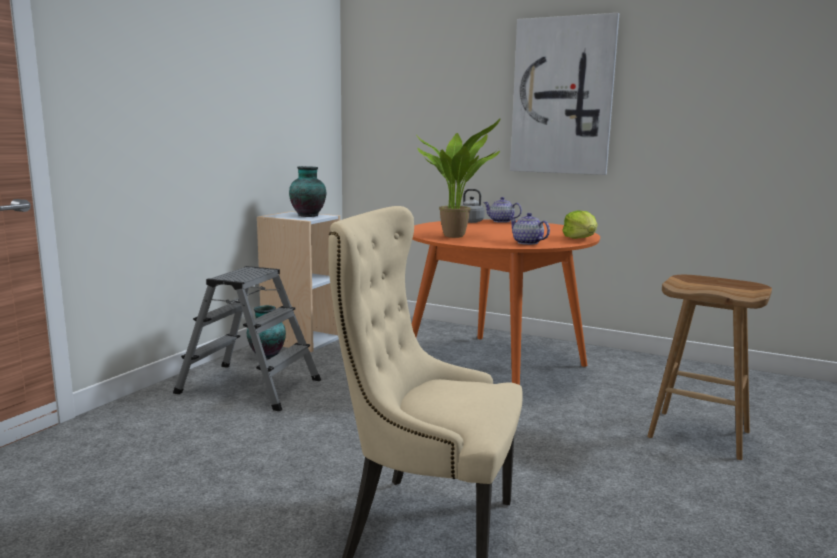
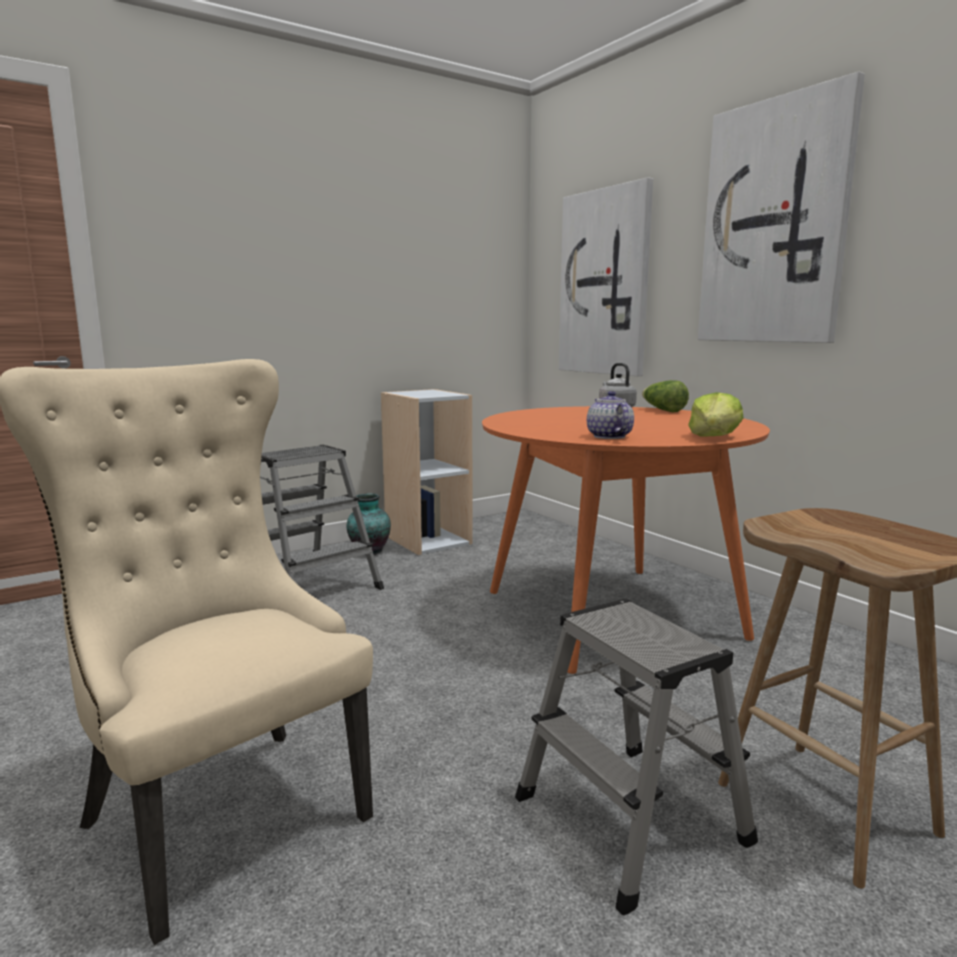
camera: 30 degrees right, 0 degrees up
vase [289,166,326,217] -> none
potted plant [416,118,501,238] -> none
teapot [483,197,522,223] -> lettuce [642,380,689,412]
none -> grey step ladder [515,598,758,915]
none -> picture [559,177,653,376]

